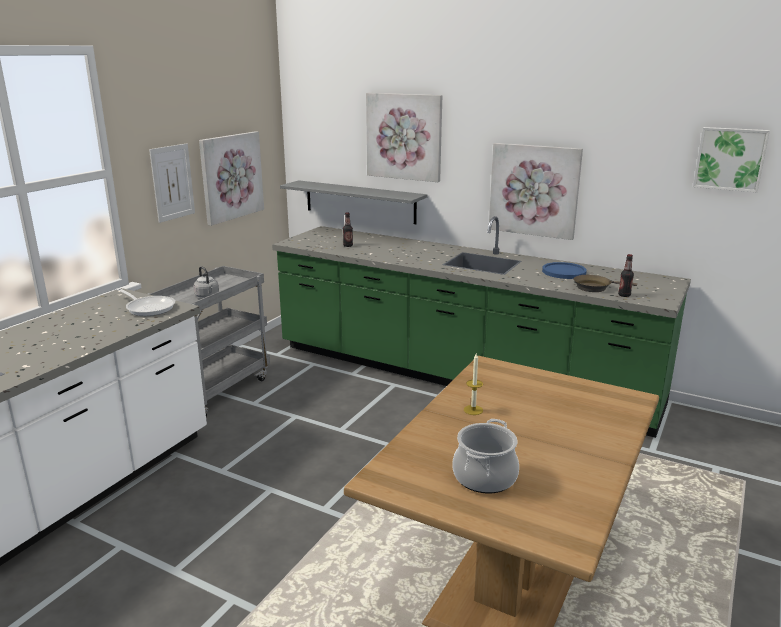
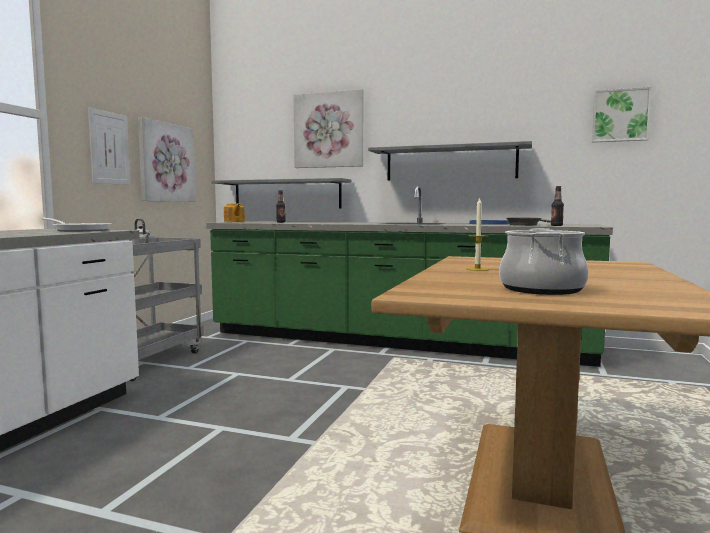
camera: 10 degrees left, 15 degrees down
picture [489,143,583,240] -> grey shelf [368,141,532,181]
none -> teapot [224,203,245,222]

